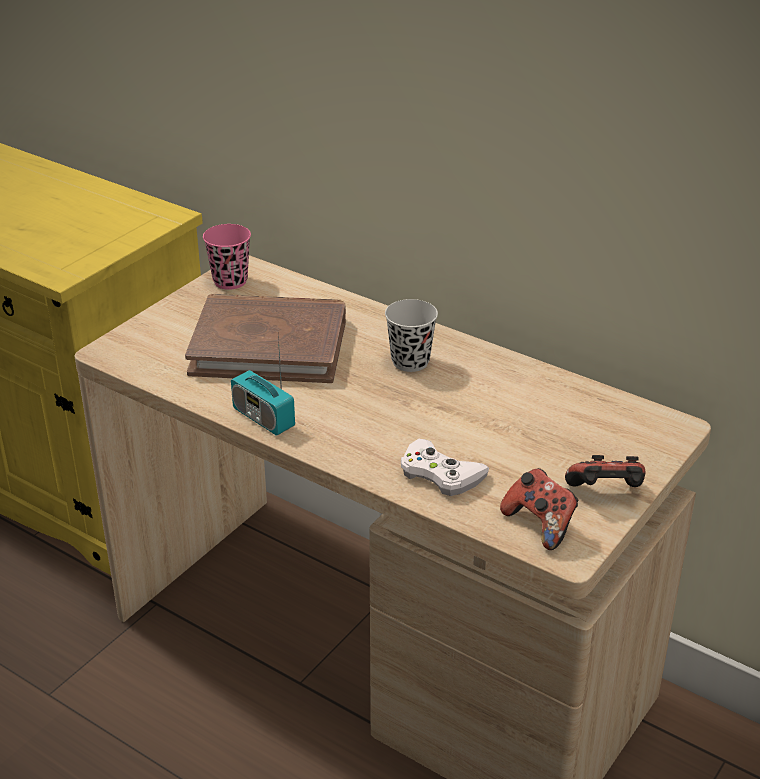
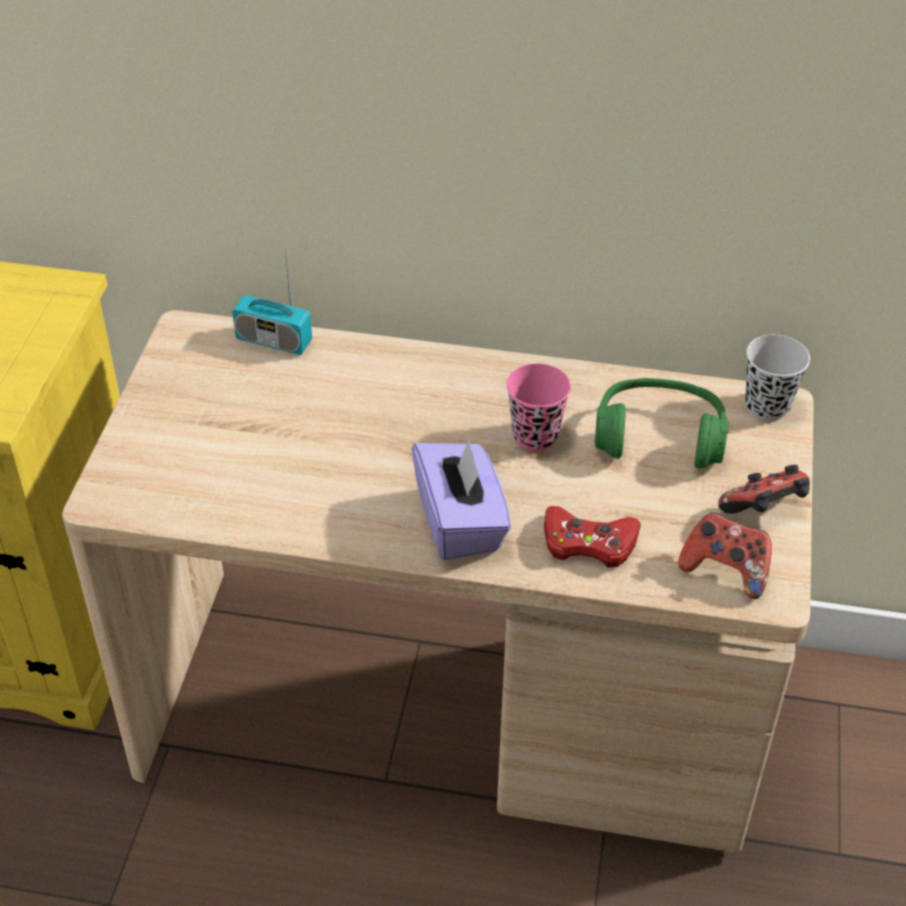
camera: 25 degrees left, 10 degrees up
brown book [185,294,346,383] -> none
pink cup [203,224,251,290] -> pink cup moved to [506,363,571,451]
radio [231,336,295,436] -> radio moved to [232,249,312,355]
black cup [385,299,438,372] -> black cup moved to [745,335,810,421]
white game controller [401,439,489,496] -> red game controller [544,506,641,567]
none -> purple tissue box [412,438,511,560]
none -> green headphones [595,378,729,469]

